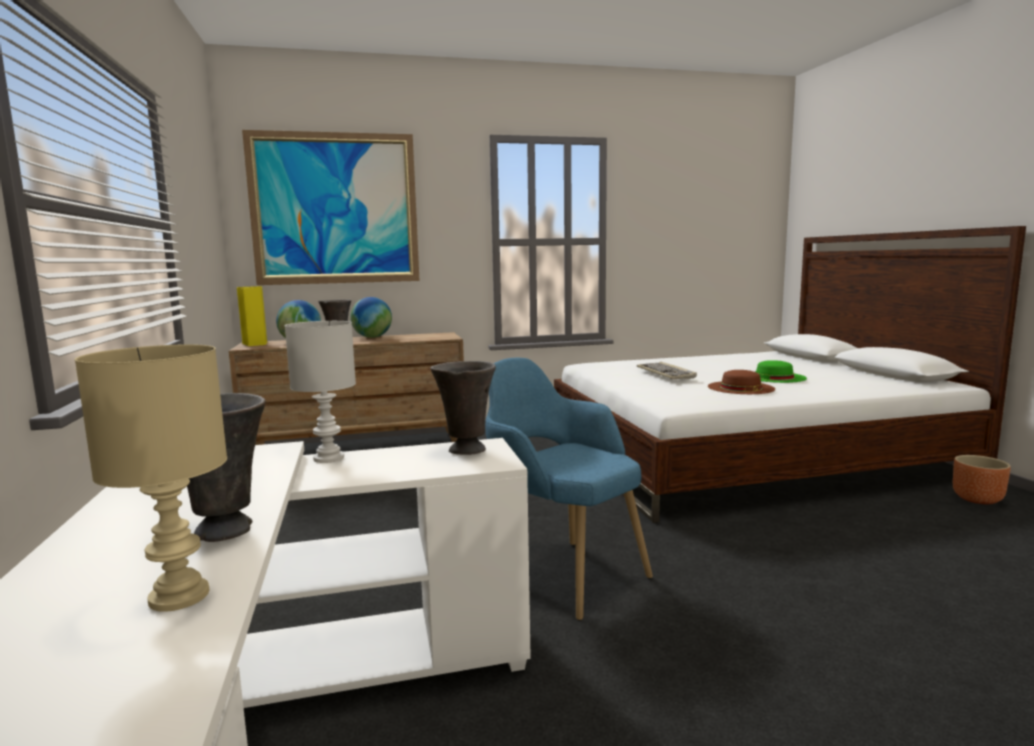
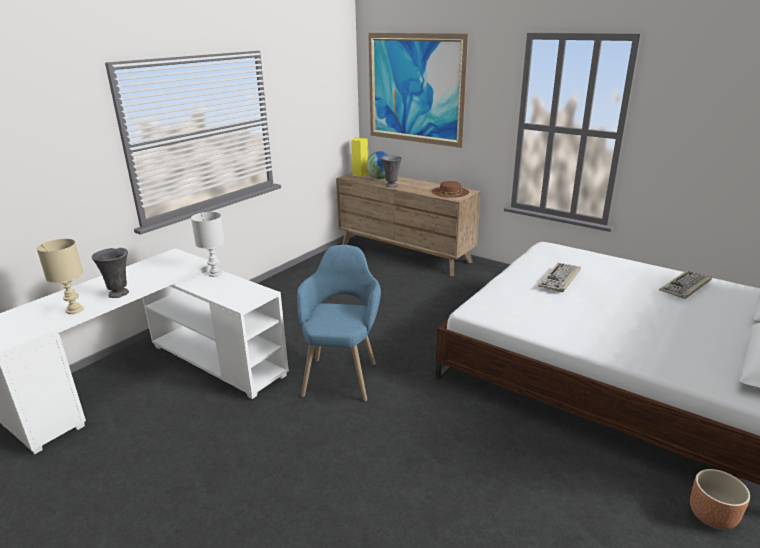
camera: 50 degrees right, 15 degrees up
globe [350,297,392,338] -> none
grey vase [430,361,496,455] -> none
brown hat [708,370,775,394] -> brown hat moved to [432,181,469,198]
green hat [755,360,807,383] -> none
none -> keyboard [659,270,712,299]

